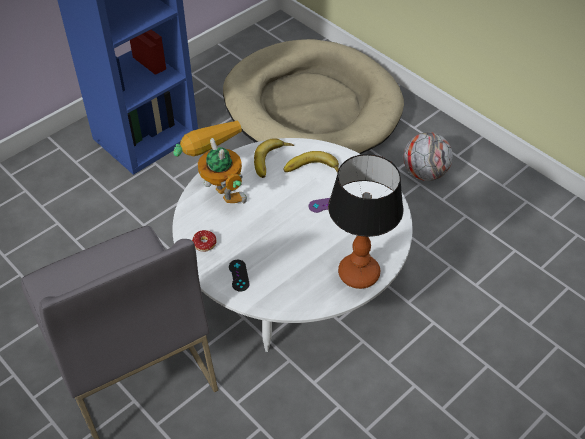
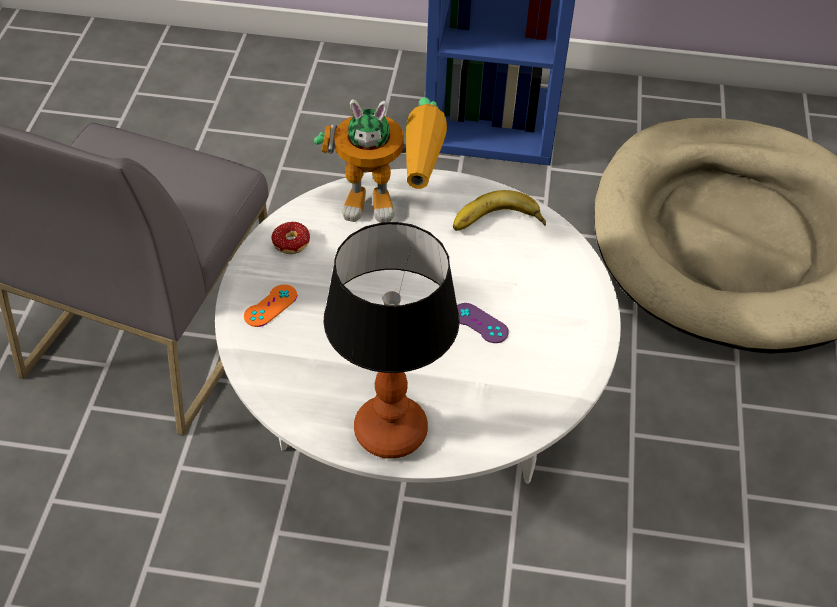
camera: 50 degrees right, 0 degrees up
toy robot [173,120,247,203] -> toy robot turned 75 degrees clockwise [314,97,447,223]
black game controller [229,260,250,292] -> orange game controller [244,284,297,327]
banana [283,151,339,172] -> none
football [404,132,453,181] -> none

